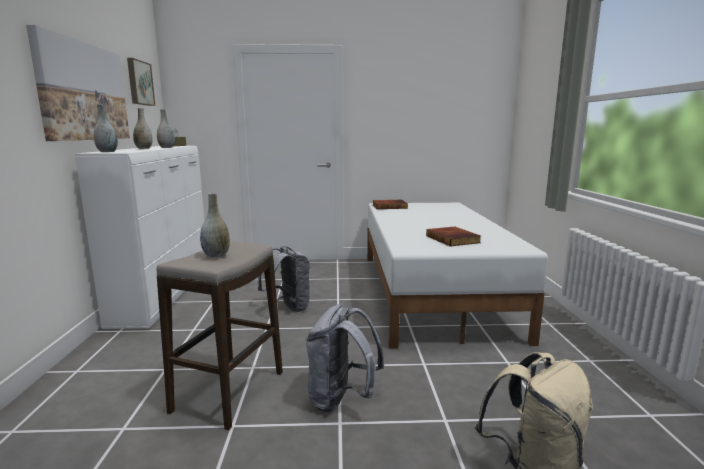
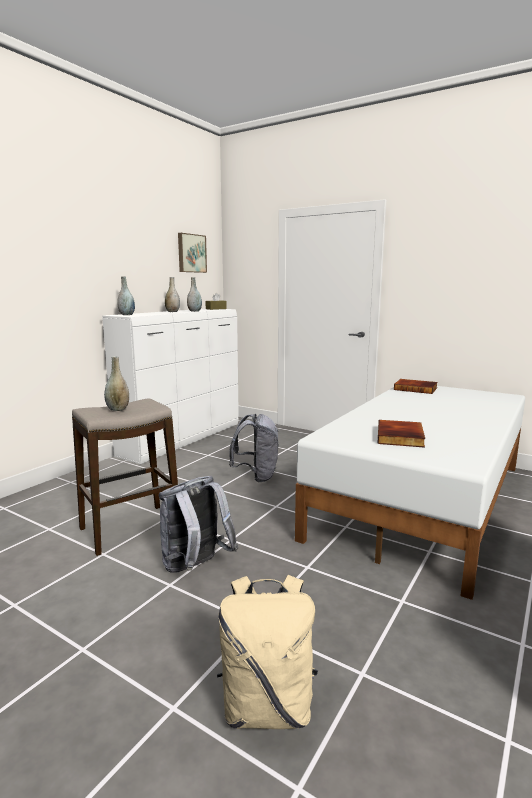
camera: 35 degrees right, 0 degrees up
picture [26,25,130,141] -> none

